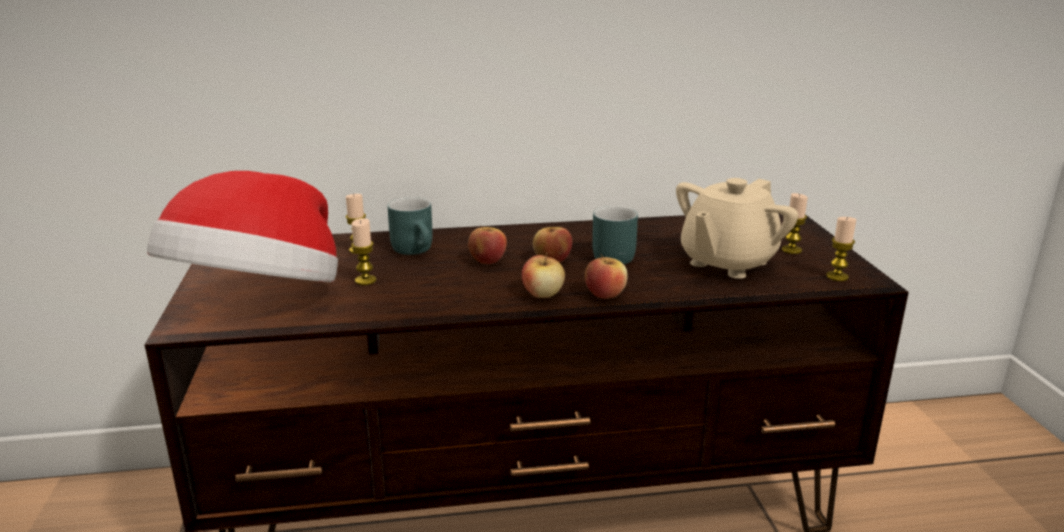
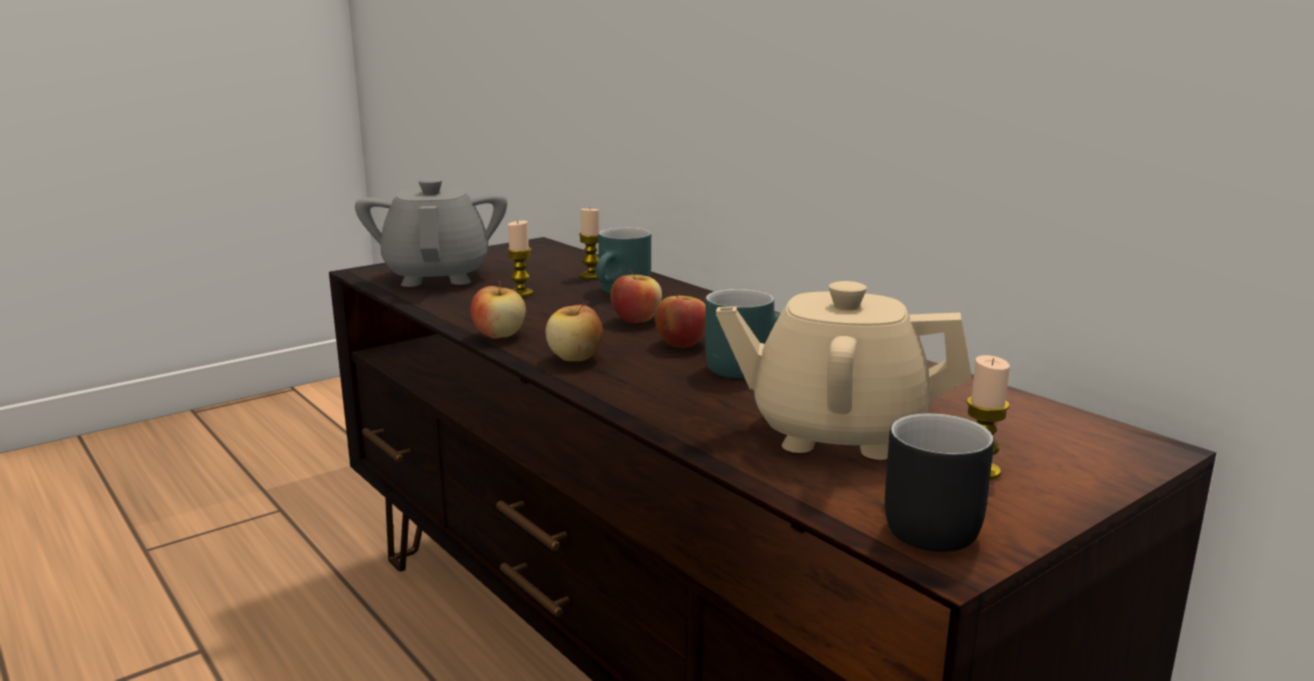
camera: 60 degrees right, 5 degrees down
hat [147,171,338,282] -> grey teapot [355,178,507,287]
apple [584,254,628,299] -> apple moved to [470,281,526,339]
candle [826,217,856,281] -> black mug [885,413,994,552]

